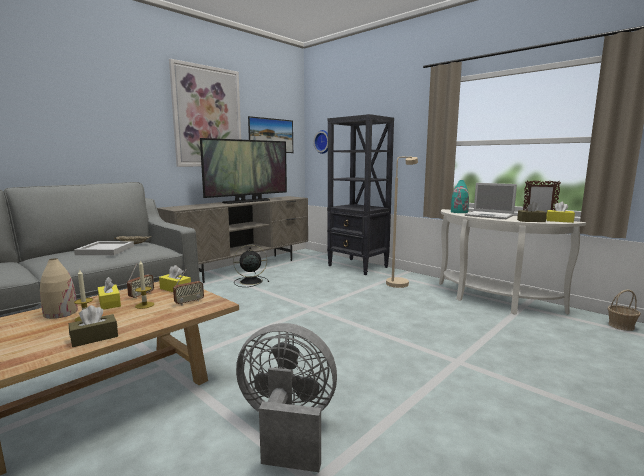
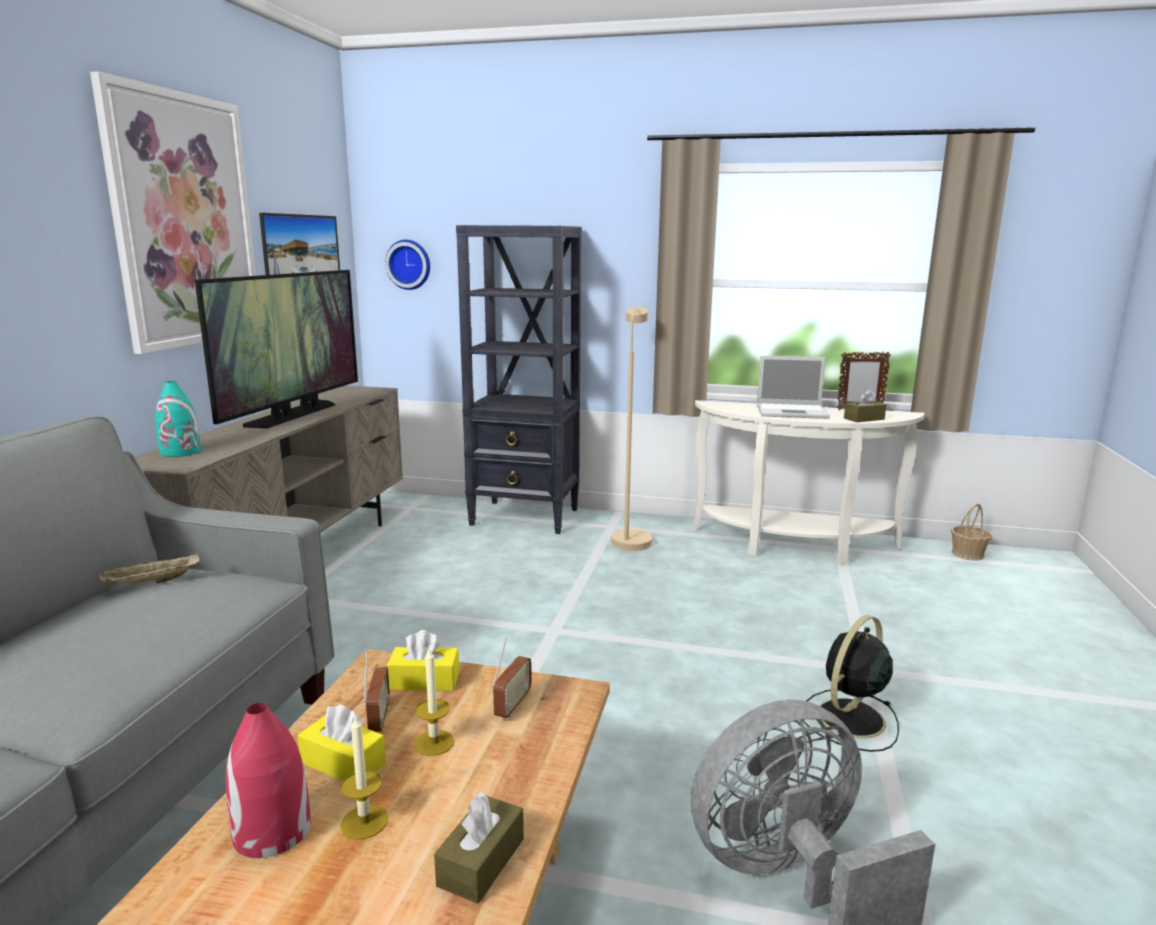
camera: 30 degrees left, 5 degrees up
beige vase [40,258,78,319] -> red vase [225,703,311,858]
white tray [74,241,134,255] -> none
black fan [233,245,269,287] -> black fan moved to [803,615,899,752]
turquoise vase [451,180,469,213] -> turquoise vase moved to [156,381,201,457]
yellow tissue box [546,202,575,223] -> none

